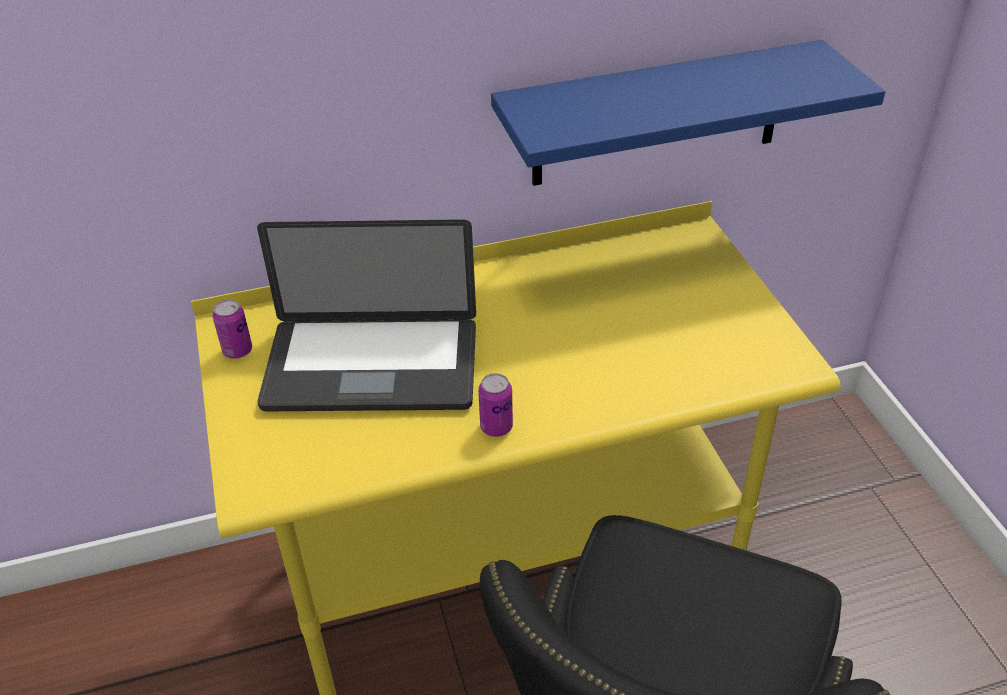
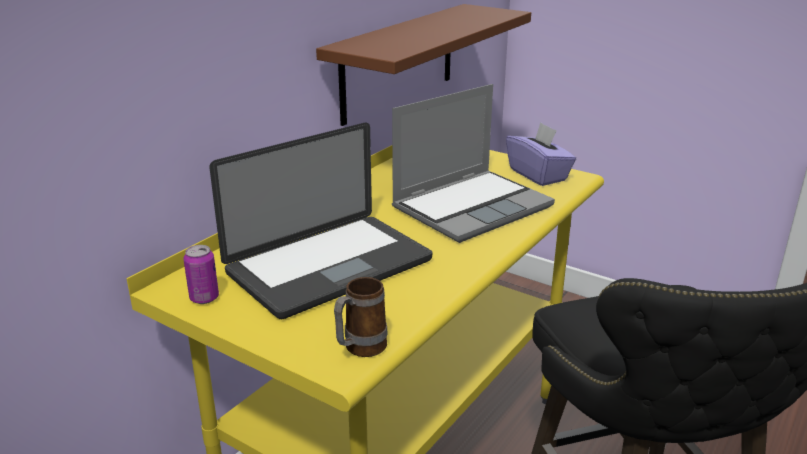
camera: 40 degrees left, 15 degrees down
can [478,373,513,437] -> none
blue shelf [491,40,885,186] -> brown shelf [316,4,531,126]
none -> mug [334,277,388,357]
none -> laptop [392,84,555,243]
none -> purple tissue box [506,123,576,186]

